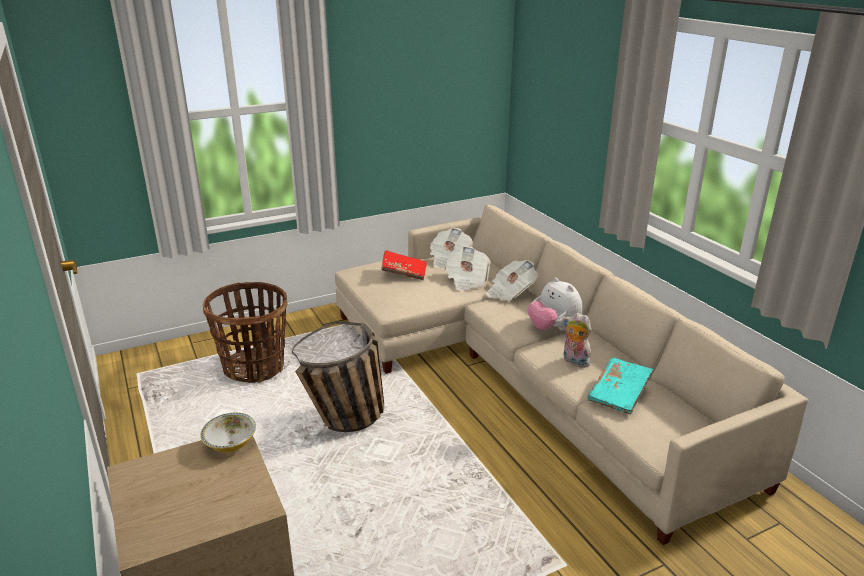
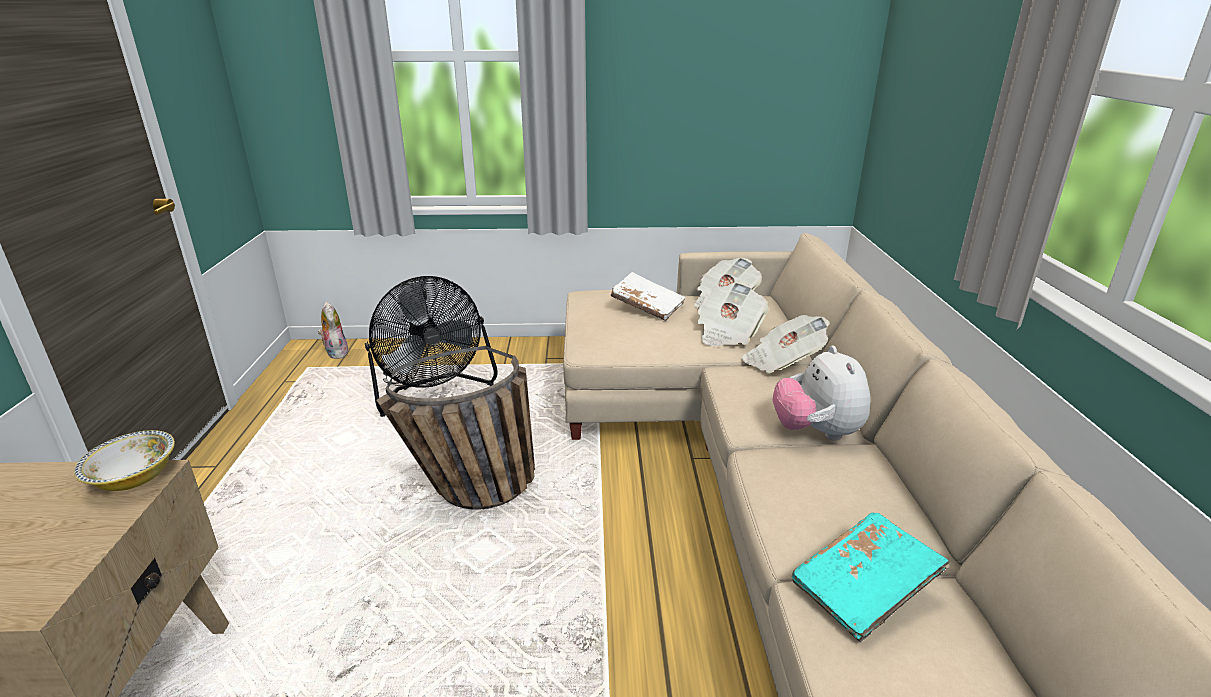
camera: 25 degrees right, 0 degrees up
basket [203,282,287,383] -> black fan [365,276,498,417]
red book [381,250,427,280] -> white book [611,272,685,321]
plush toy [563,313,592,368] -> plush toy moved to [318,302,349,359]

